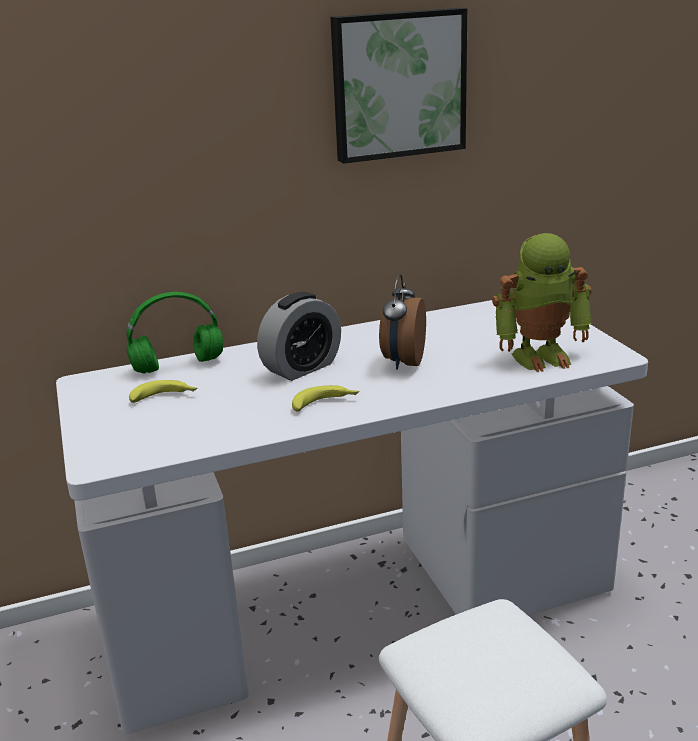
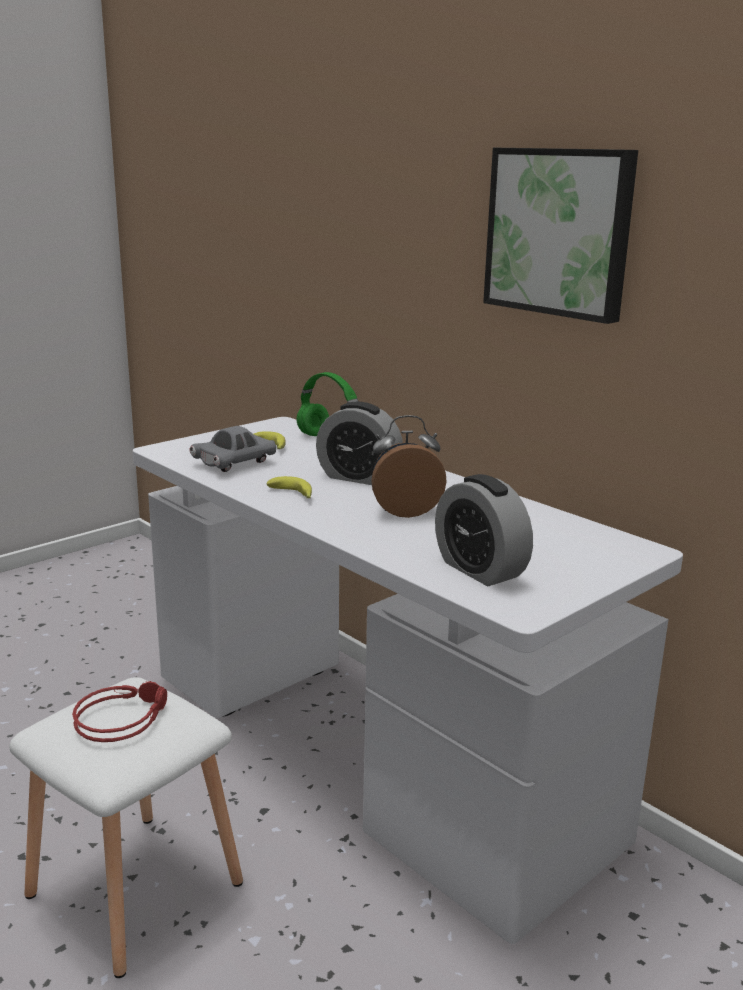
camera: 65 degrees right, 5 degrees down
toy robot [492,233,592,372] -> alarm clock [435,474,533,586]
none -> red headphones [72,681,167,742]
none -> grey toy car [190,426,276,472]

